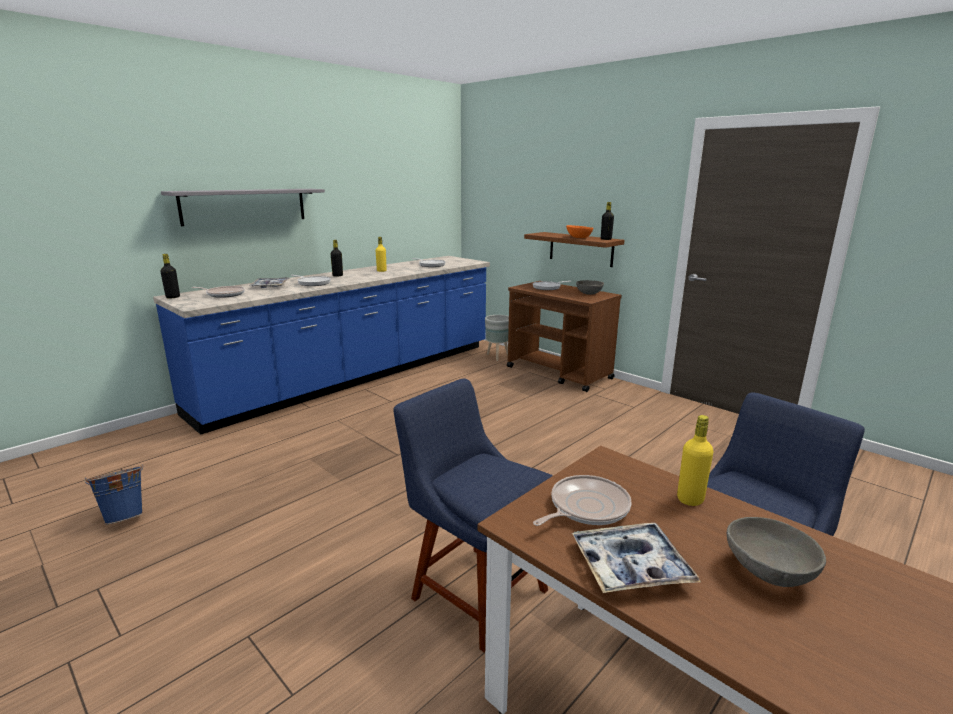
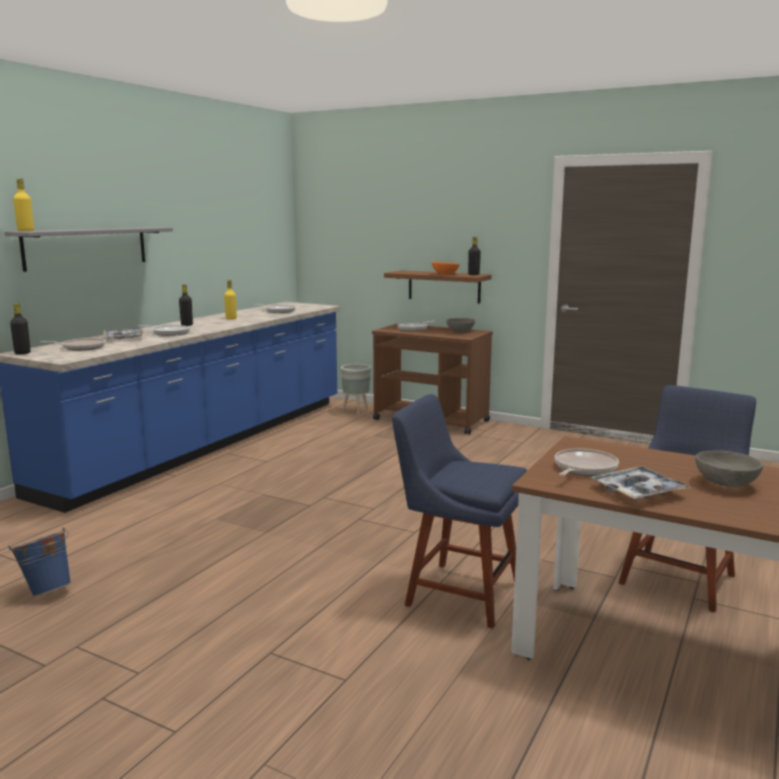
camera: 15 degrees left, 5 degrees down
yellow bottle [677,415,713,506] -> yellow bottle moved to [13,178,34,231]

